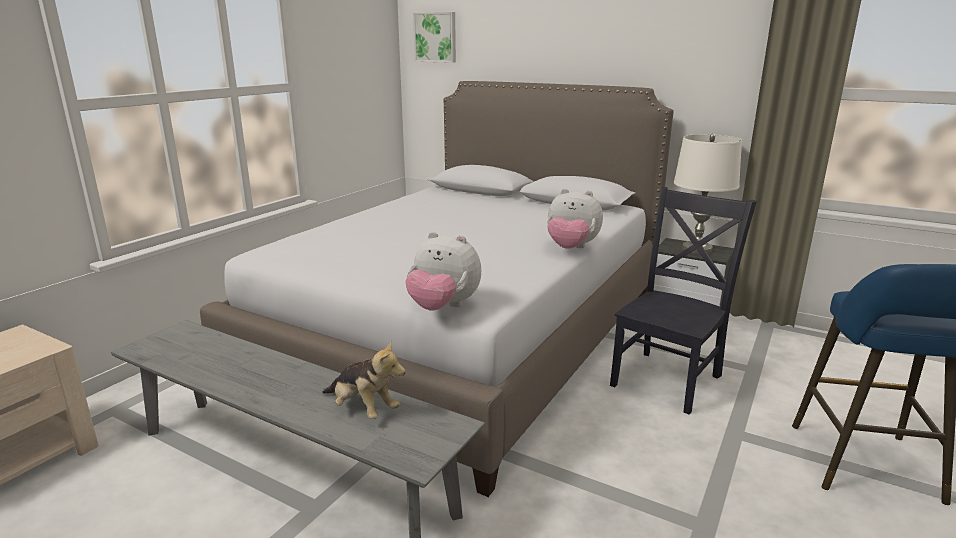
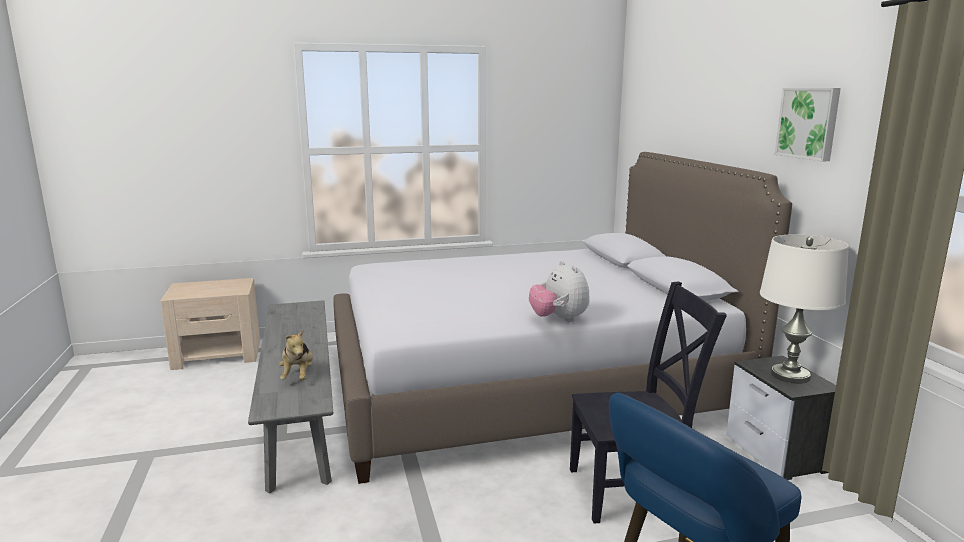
camera: 45 degrees right, 5 degrees down
plush toy [405,232,481,311] -> none
picture [413,12,456,63] -> picture moved to [775,88,841,161]

